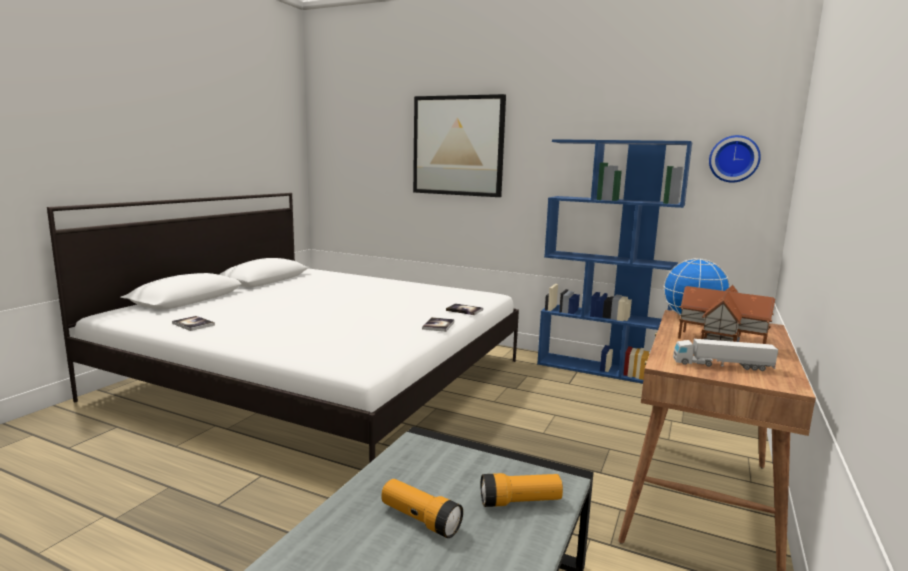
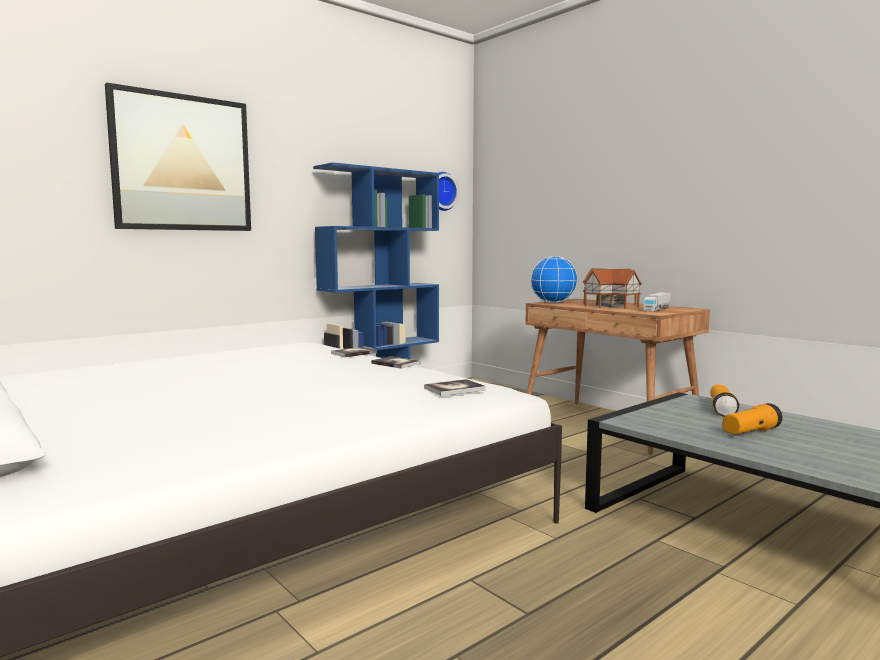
camera: 65 degrees left, 5 degrees down
book [172,316,215,331] -> book moved to [424,379,485,396]

